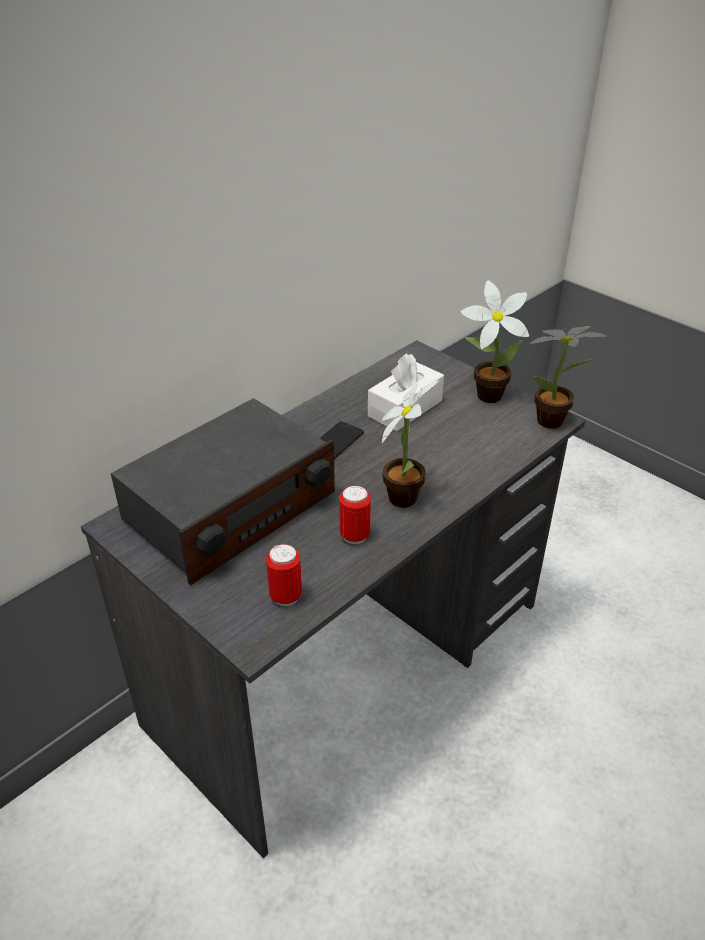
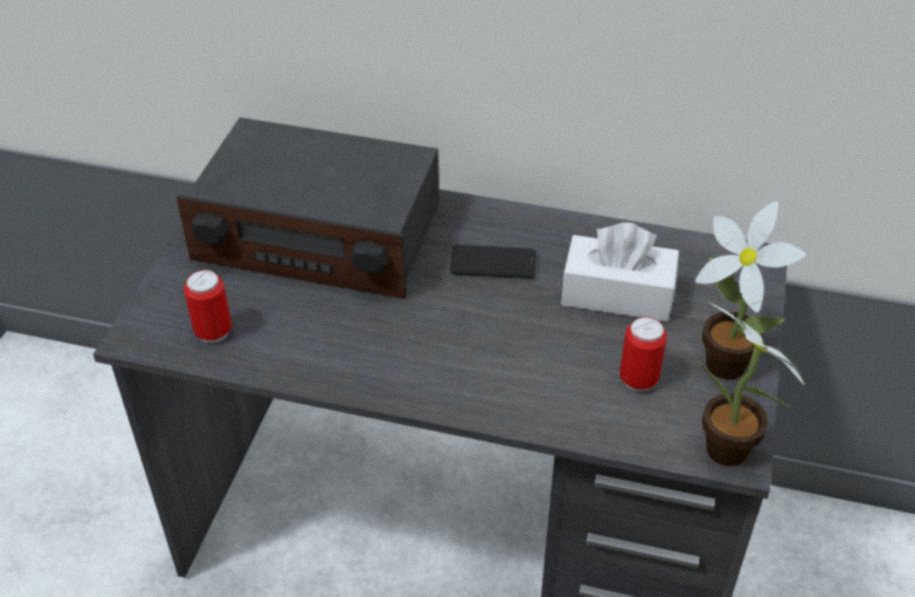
camera: 60 degrees right, 5 degrees up
can [339,485,371,544] -> can moved to [620,316,667,392]
potted plant [382,381,439,508] -> none

